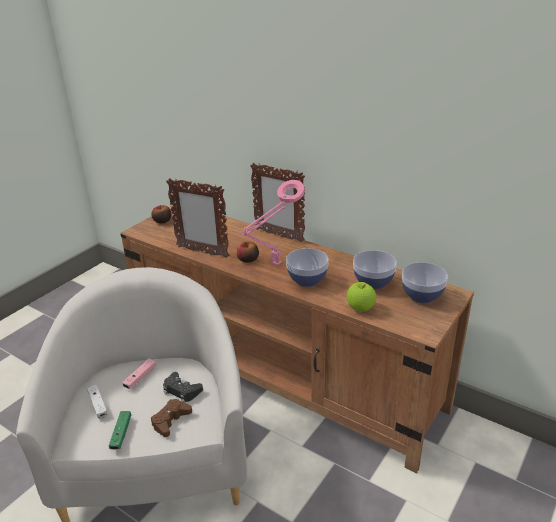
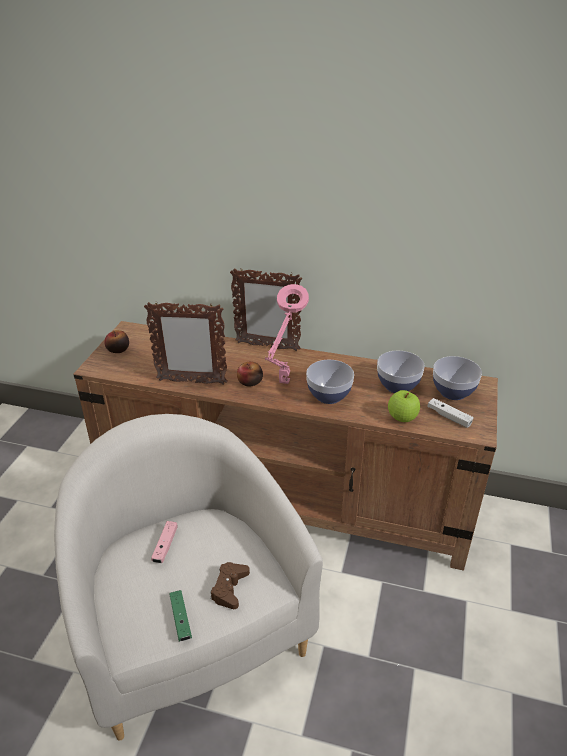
camera: 20 degrees left, 5 degrees up
white game controller [87,385,108,419] -> white game controller moved to [427,398,473,428]
black game controller [163,372,203,403] -> none

